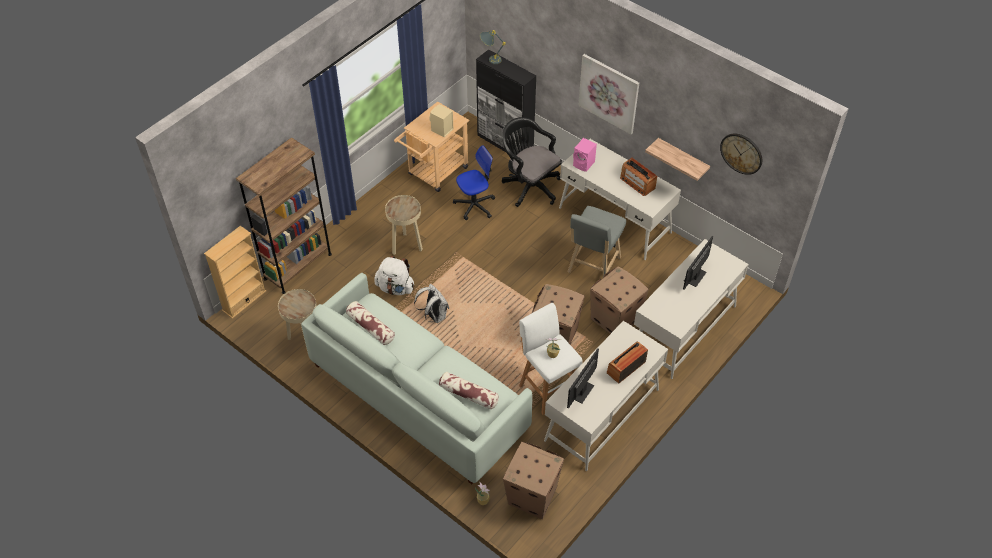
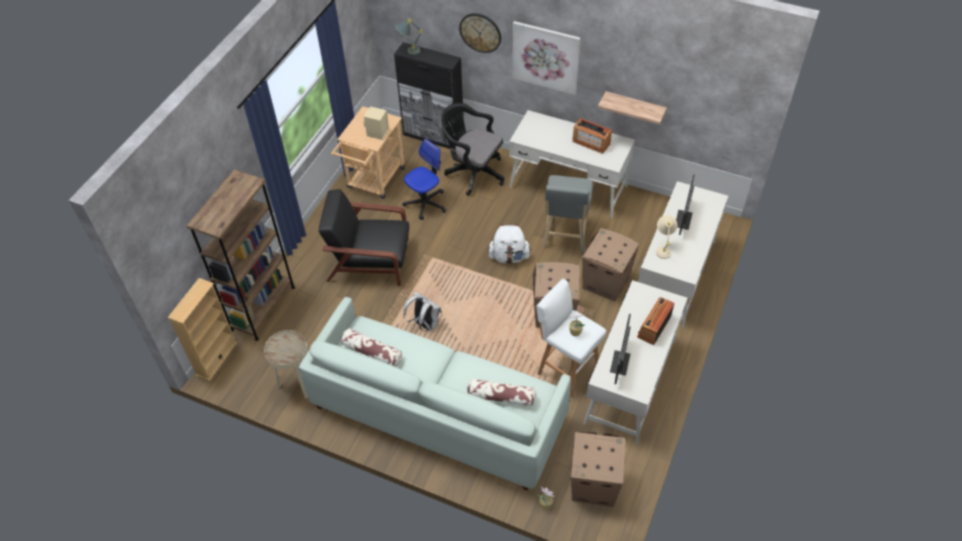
camera: 15 degrees left, 0 degrees up
white backpack [374,256,415,295] -> white backpack moved to [488,224,531,264]
beige side table [385,195,423,255] -> black armchair [318,189,409,286]
pink speaker [573,138,597,172] -> none
wall clock [720,134,762,175] -> wall clock moved to [459,13,501,53]
none -> beige table lamp [656,215,677,259]

